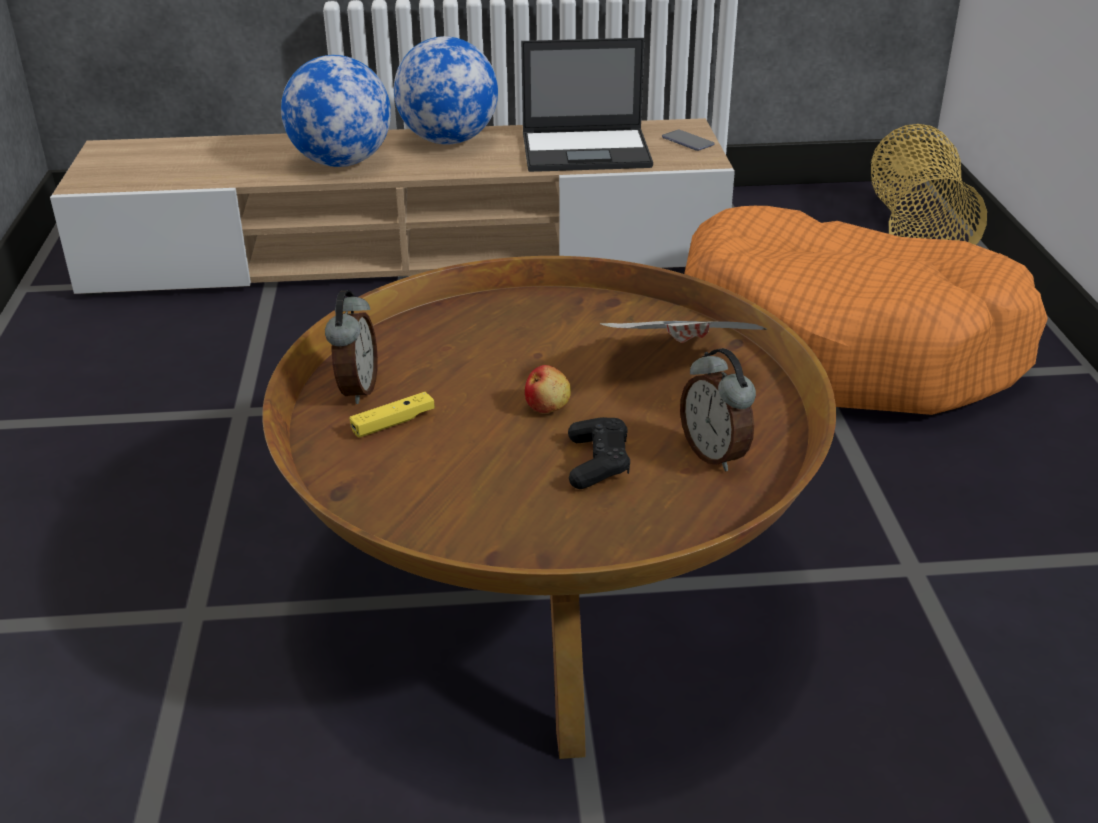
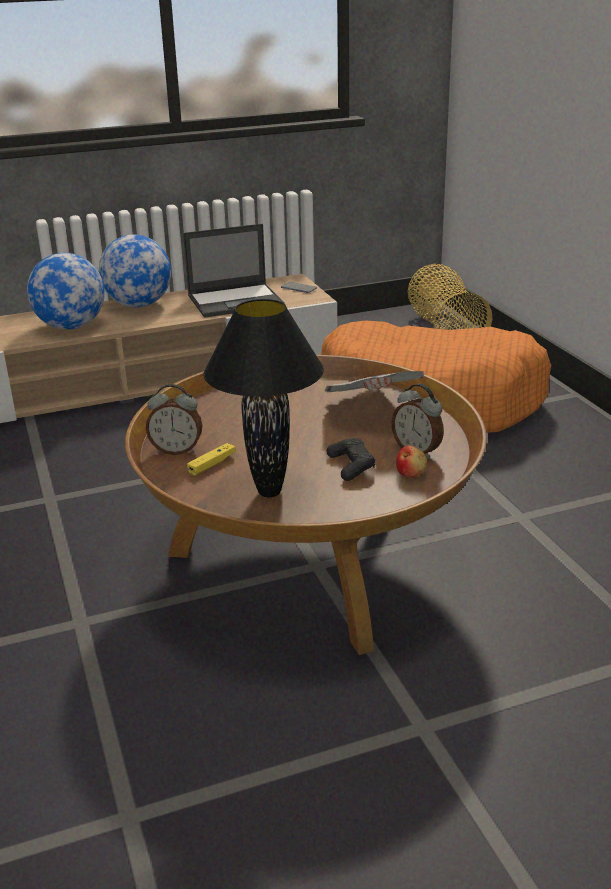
camera: 15 degrees left, 5 degrees down
alarm clock [325,290,378,404] -> alarm clock turned 105 degrees clockwise [146,384,202,455]
apple [525,365,571,413] -> apple moved to [396,445,427,478]
none -> black table lamp [203,299,324,497]

